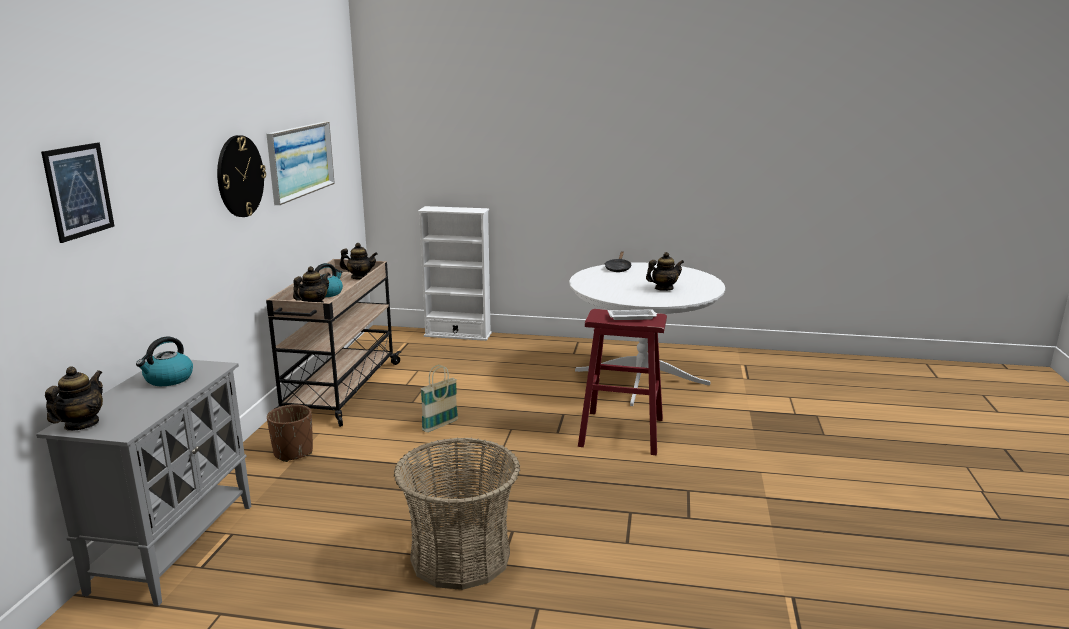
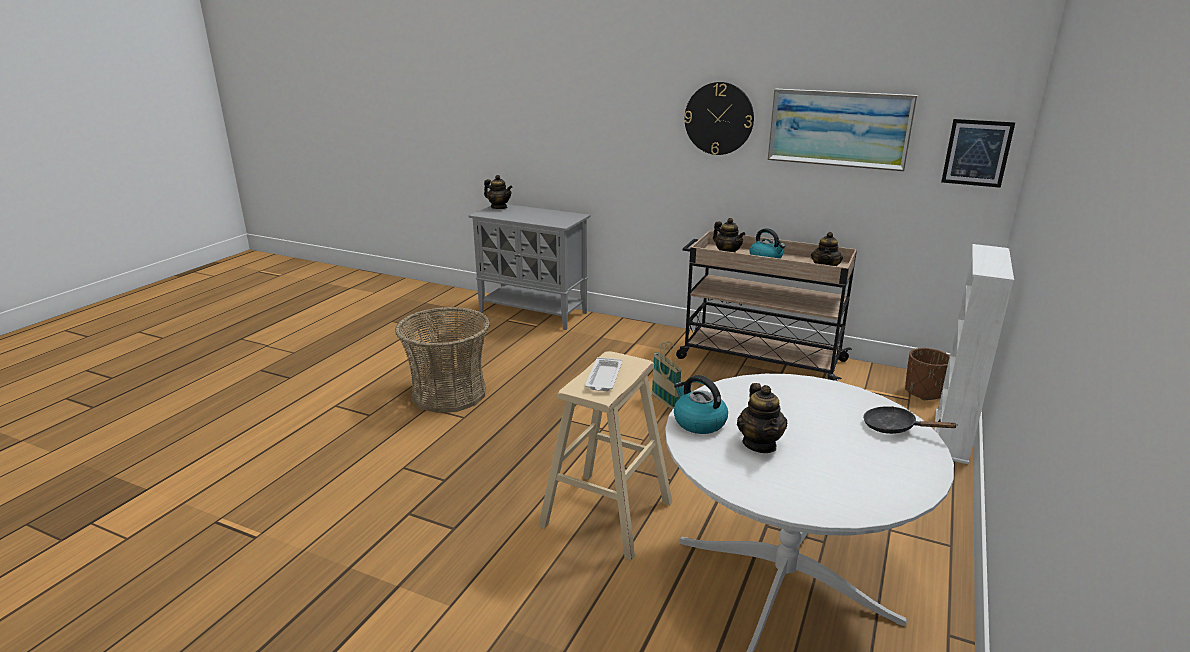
camera: 105 degrees right, 5 degrees up
picture [41,142,114,243] -> picture moved to [941,119,1015,188]
kettle [136,336,193,386] -> kettle moved to [674,375,728,434]
brown planter [267,404,313,462] -> brown planter moved to [905,348,950,400]
red stool [578,309,667,455] -> beige stool [538,351,672,561]

